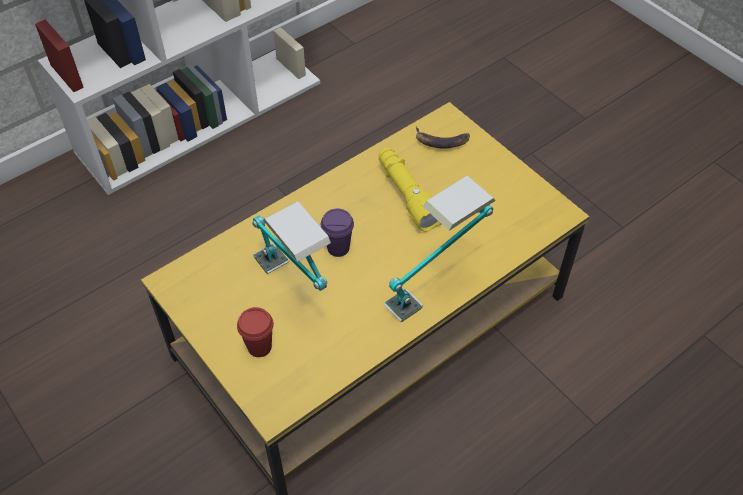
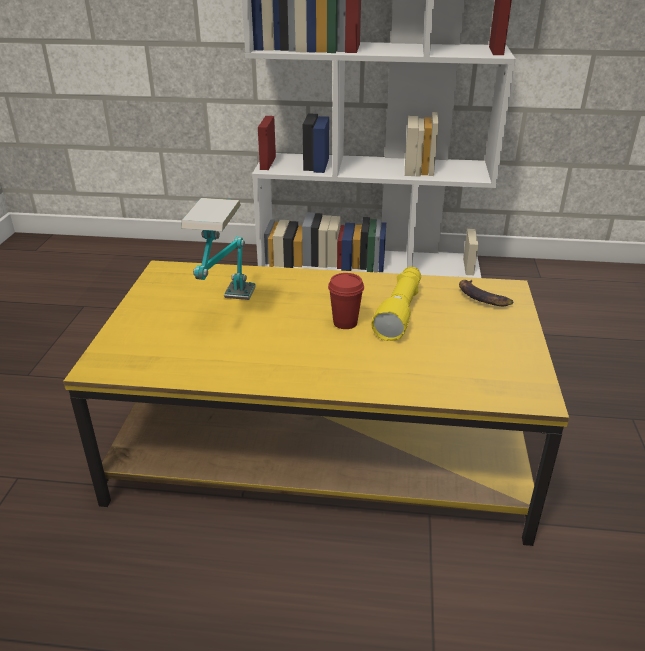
camera: 45 degrees right, 20 degrees down
red cup [237,307,274,357] -> red cup moved to [328,273,364,329]
purple cup [321,208,354,257] -> none
table lamp [384,175,496,322] -> none

